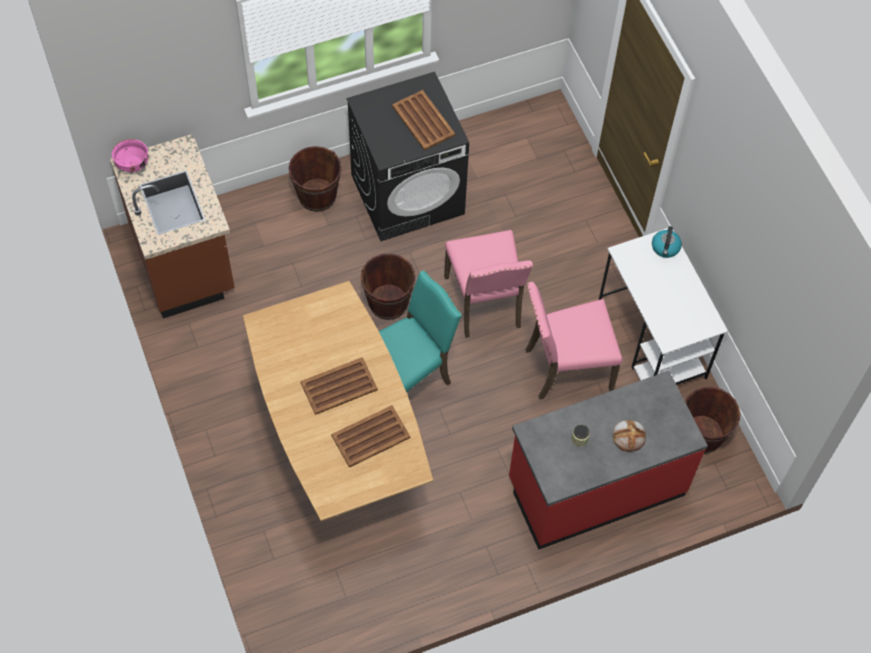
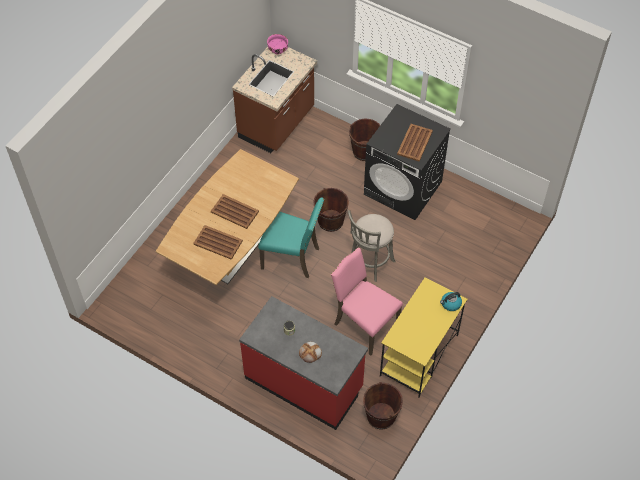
camera: 55 degrees right, 5 degrees down
pink chair [444,230,533,338] -> grey stool [348,210,395,282]
white desk [599,228,728,385] -> yellow desk [380,277,468,398]

